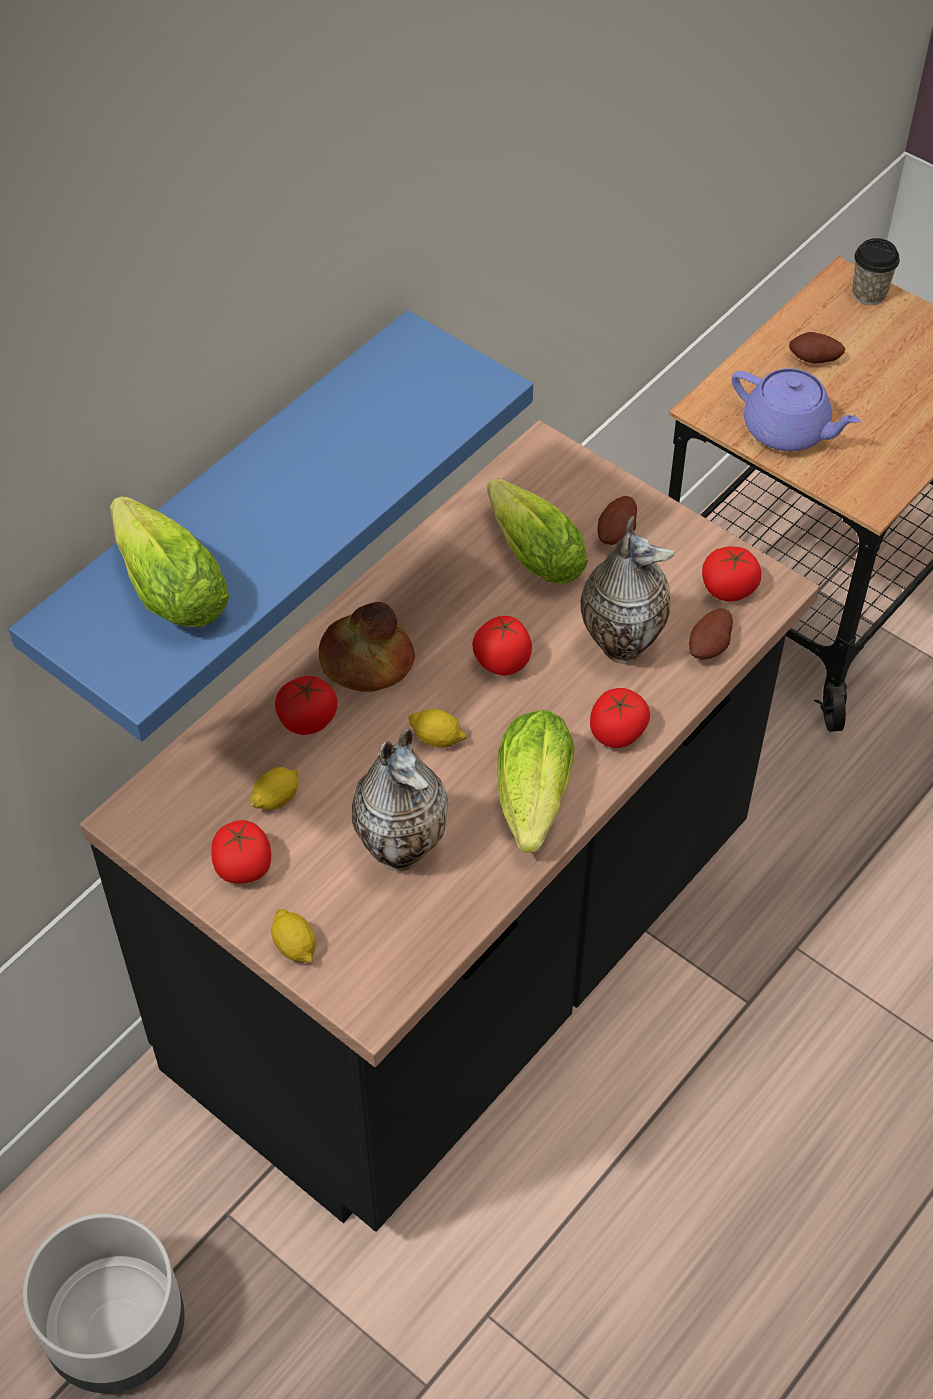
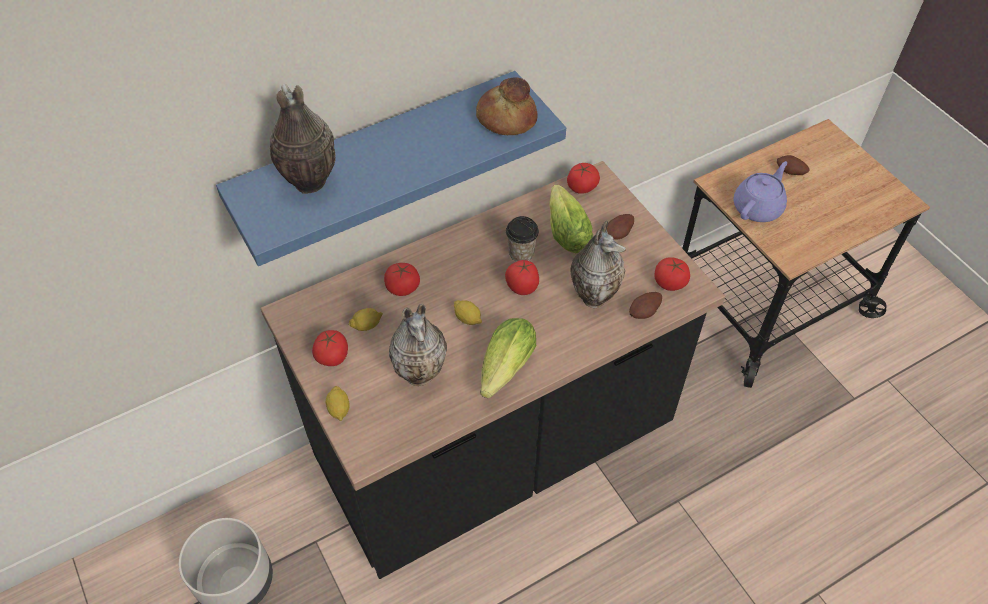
camera: 20 degrees right, 0 degrees up
lettuce [110,496,229,627] -> vase [270,84,336,194]
bread [319,602,415,692] -> bread moved to [476,77,538,135]
tomato [590,688,650,748] -> tomato moved to [567,163,600,194]
purple teapot [732,368,861,451] -> purple teapot turned 105 degrees counterclockwise [733,161,787,222]
cup [852,238,900,305] -> cup moved to [506,216,539,262]

